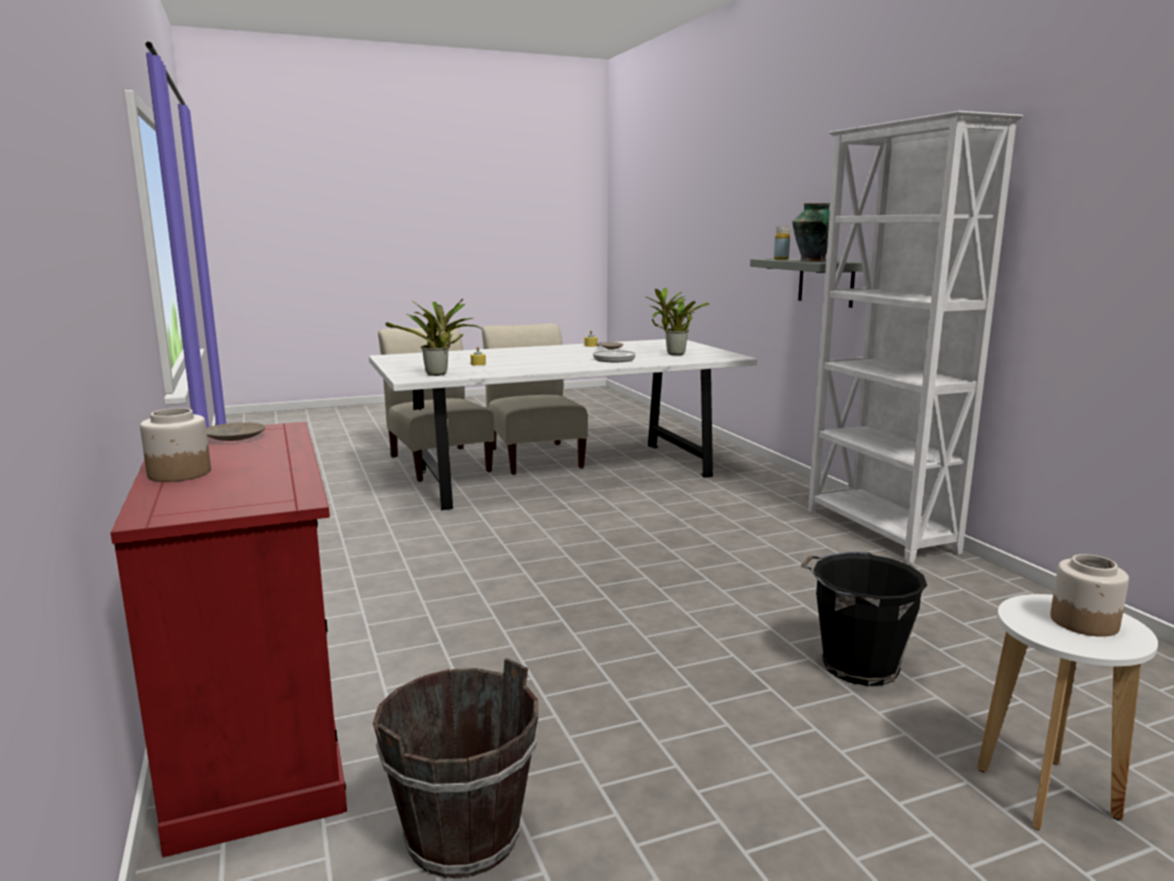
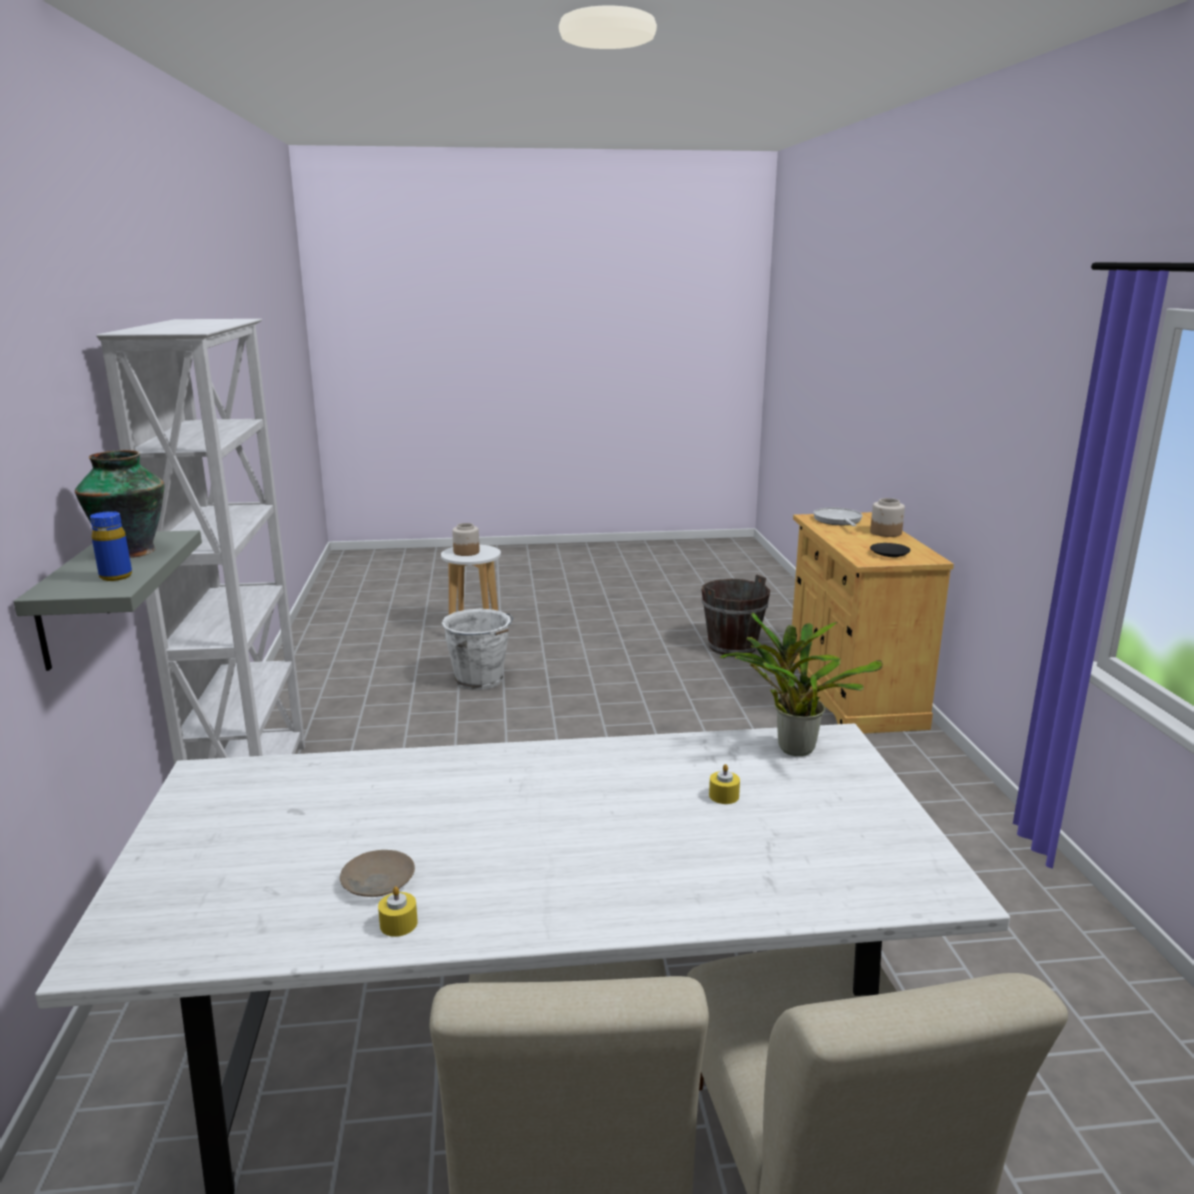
camera: 165 degrees left, 5 degrees up
red cabinet [111,422,347,857] -> beige cabinet [792,512,954,734]
beige plate [206,423,266,441] -> black plate [870,543,910,557]
frying pan [593,346,636,362] -> frying pan moved to [813,508,863,526]
potted plant [645,288,710,355] -> none
yellow bottle [774,227,790,260] -> blue bottle [90,511,132,581]
black bucket [801,552,927,686] -> white bucket [442,609,513,690]

